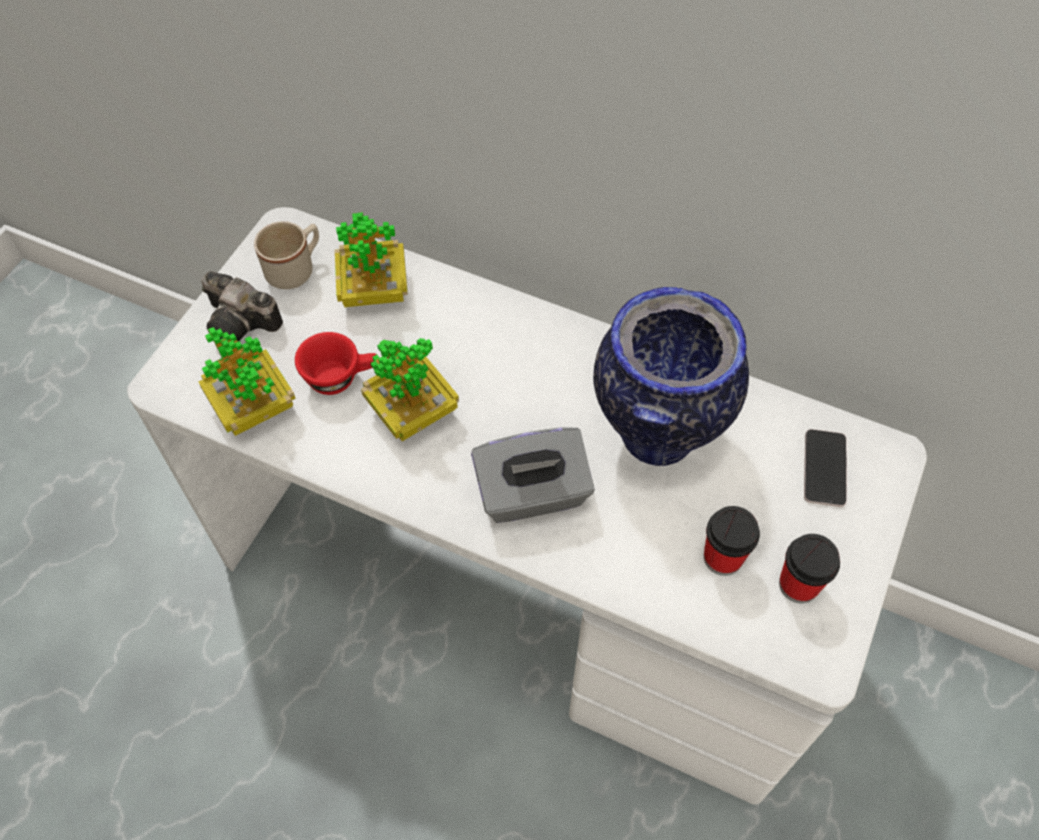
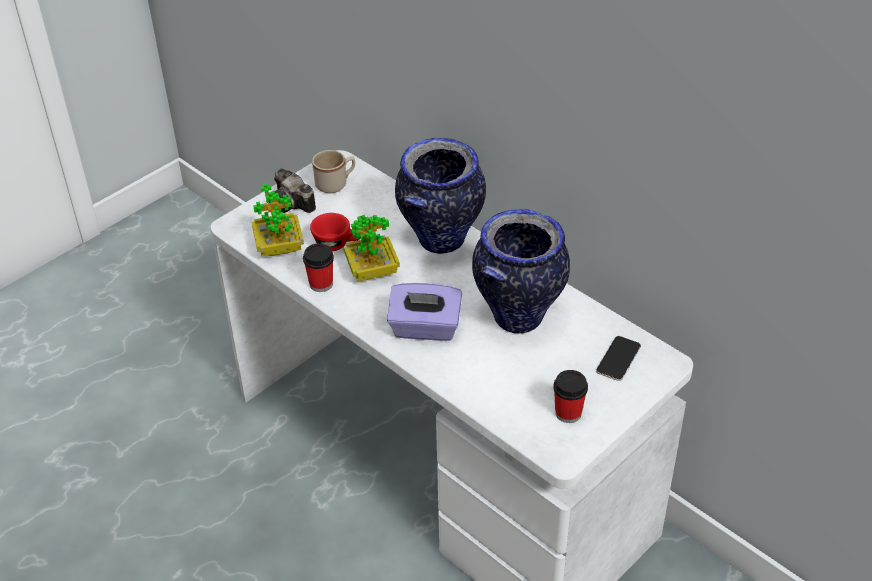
camera: 20 degrees right, 15 degrees down
potted plant [335,212,408,307] -> none
grey tissue box [471,427,595,523] -> purple tissue box [387,283,462,341]
cup [704,506,760,576] -> cup moved to [303,243,334,292]
none -> vase [395,138,486,254]

